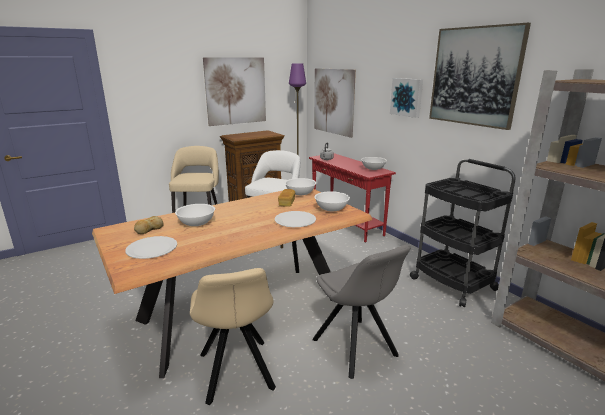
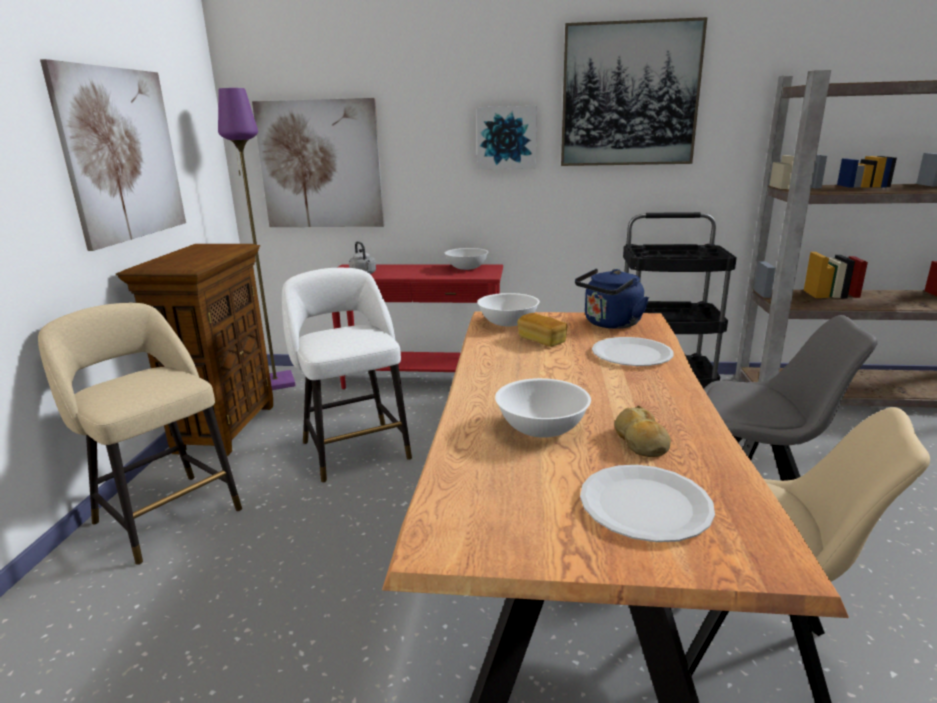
camera: 50 degrees left, 0 degrees up
bread [134,216,163,234] -> bread moved to [614,406,671,457]
white bowl [314,191,350,211] -> blue kettle [575,268,649,329]

